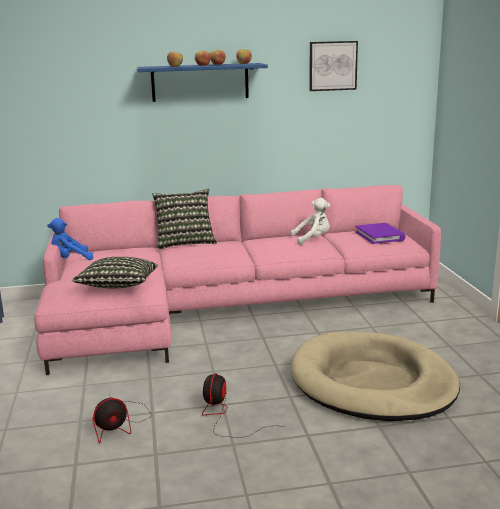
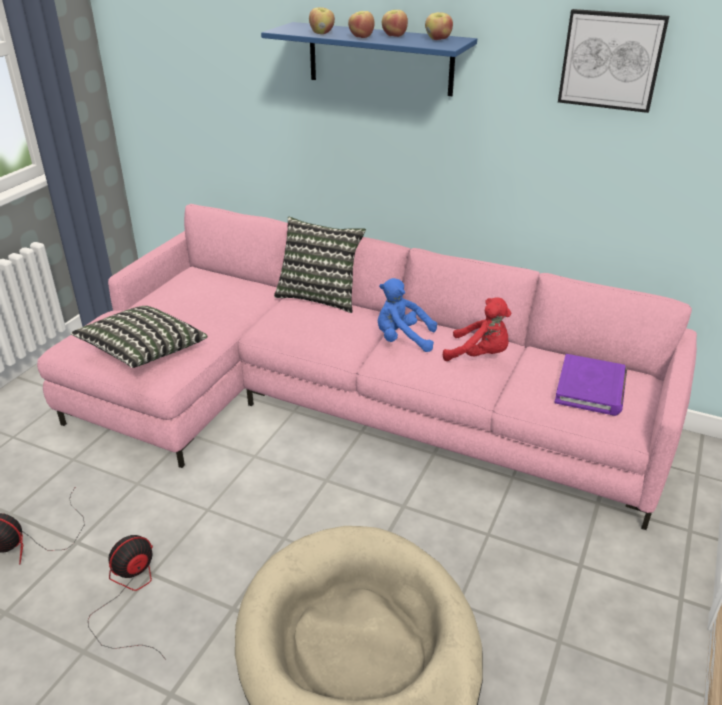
camera: 35 degrees right, 15 degrees up
blue plush toy [47,218,93,260] -> blue plush toy moved to [378,278,437,352]
white plush toy [290,198,330,245] -> red plush toy [443,297,511,361]

